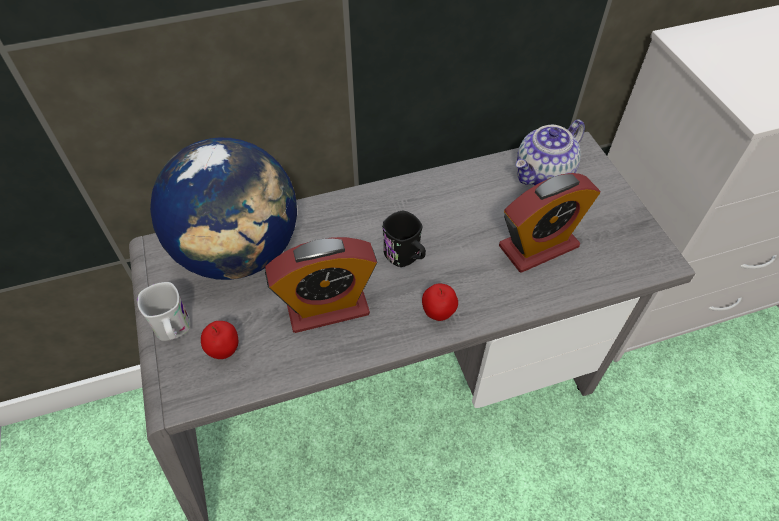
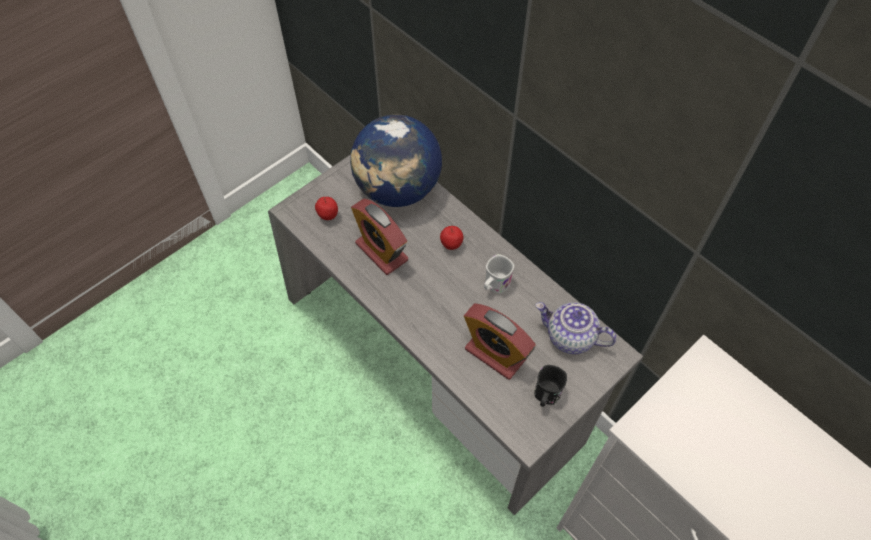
camera: 65 degrees right, 5 degrees up
white mug [137,282,190,341] -> white mug moved to [484,254,514,294]
black mug [382,211,426,267] -> black mug moved to [534,365,567,407]
apple [422,284,458,321] -> apple moved to [440,226,463,250]

